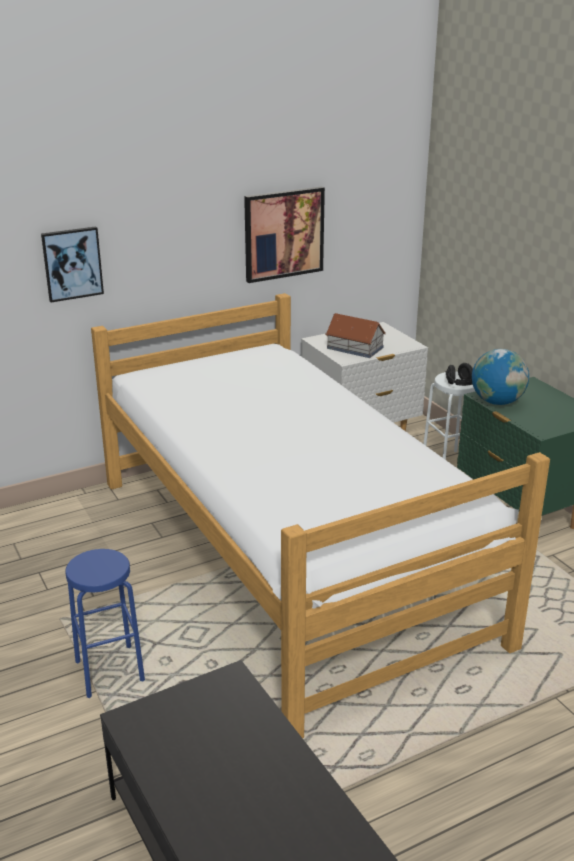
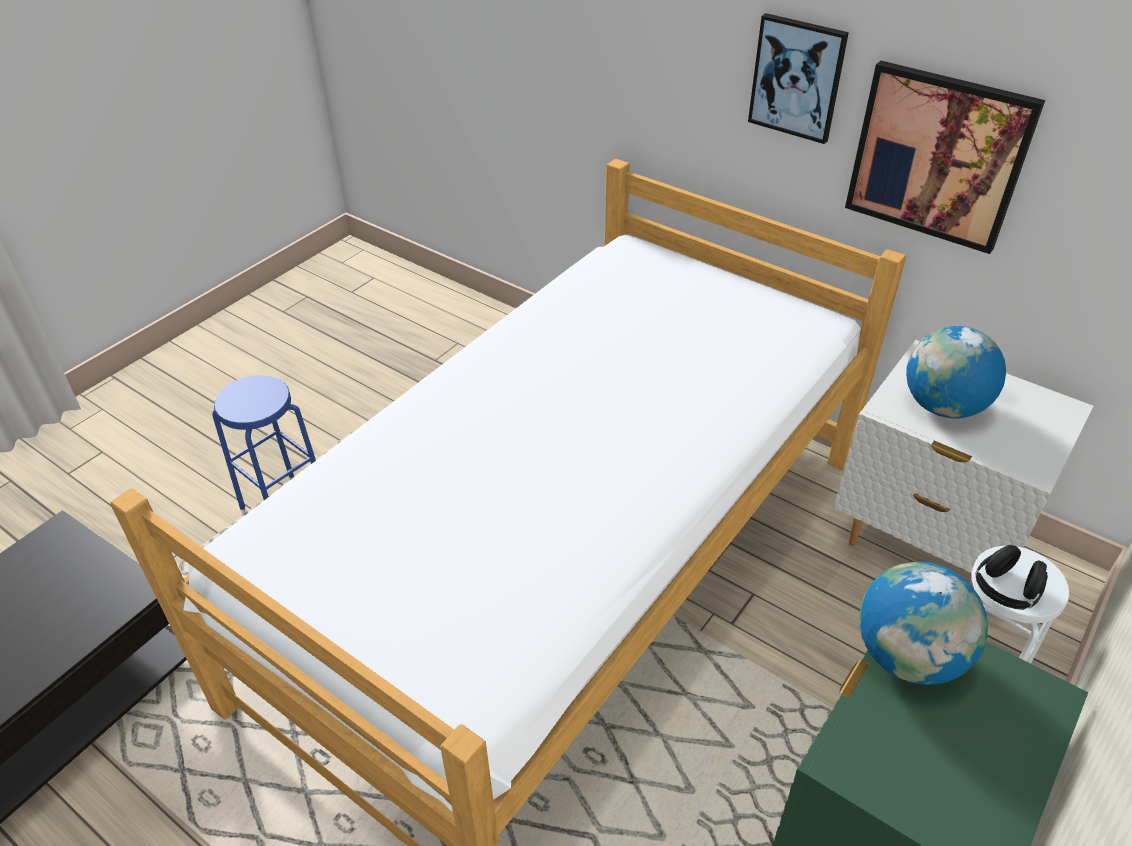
camera: 65 degrees right, 15 degrees up
picture [41,226,104,302] -> picture moved to [748,13,849,144]
toy house [325,313,386,358] -> globe [906,326,1006,419]

